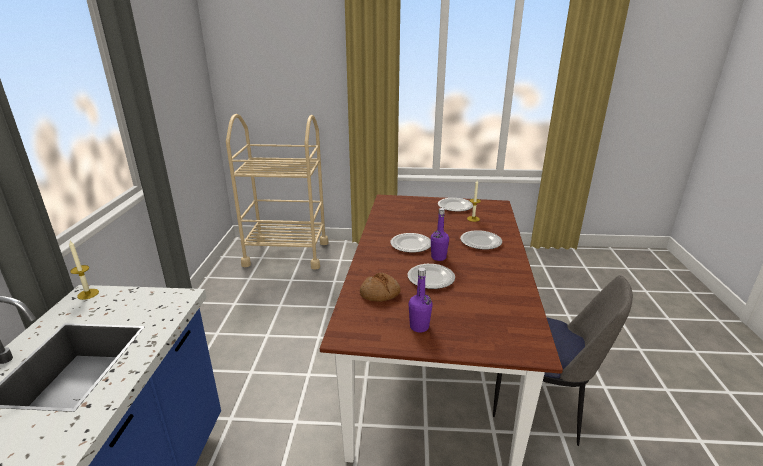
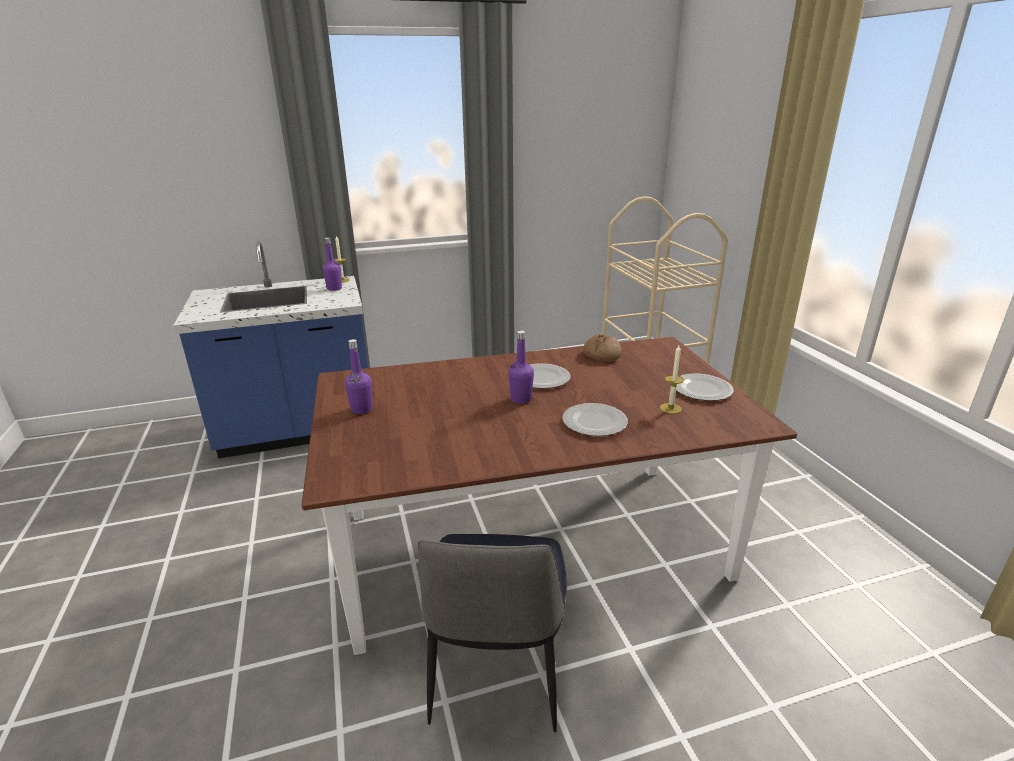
camera: 70 degrees right, 0 degrees up
bread [360,273,400,302] -> bread moved to [583,334,622,362]
plate [408,264,455,289] -> none
none -> purple bottle [322,237,342,291]

